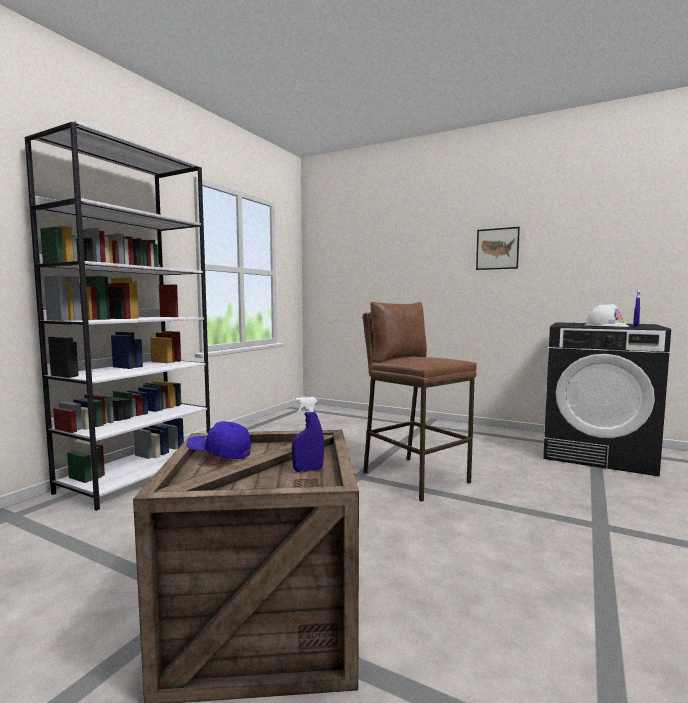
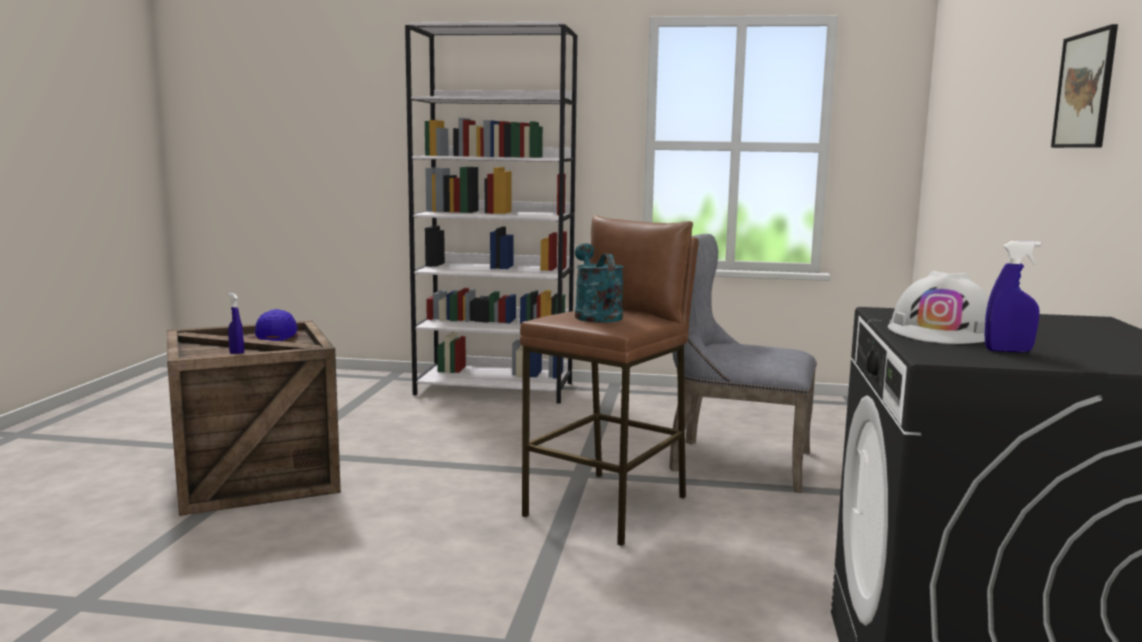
camera: 70 degrees right, 5 degrees up
none -> turquoise watering can [575,243,624,323]
none -> grey chair [669,234,817,493]

